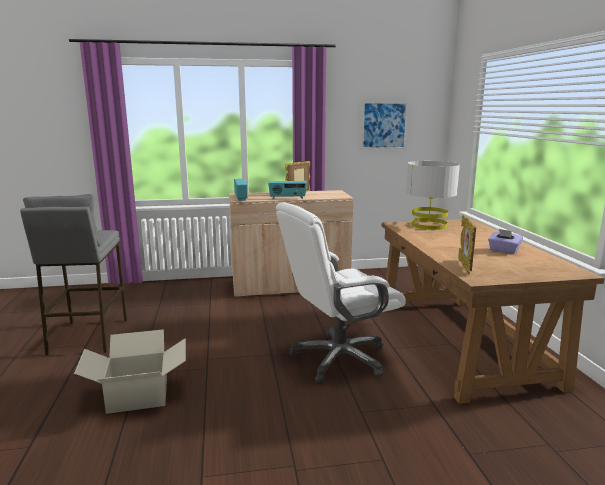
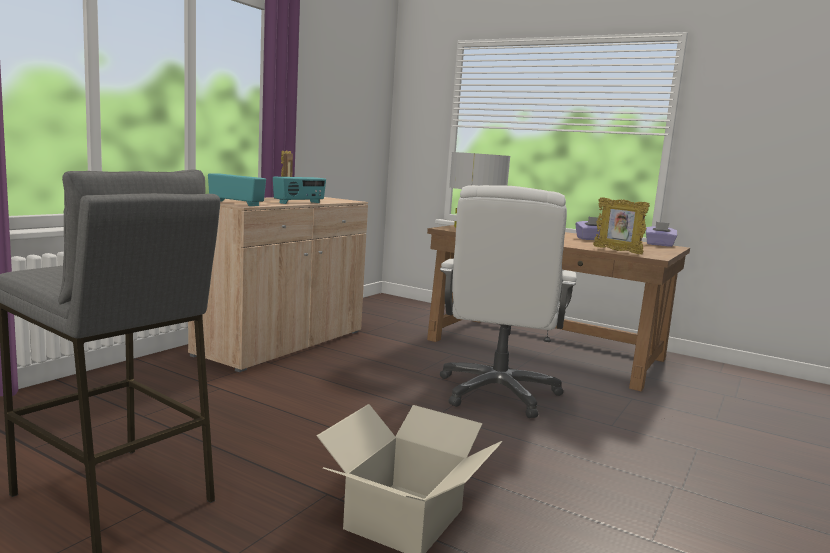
camera: 50 degrees left, 5 degrees down
picture [361,102,408,149] -> none
none -> purple tissue box [646,222,677,247]

